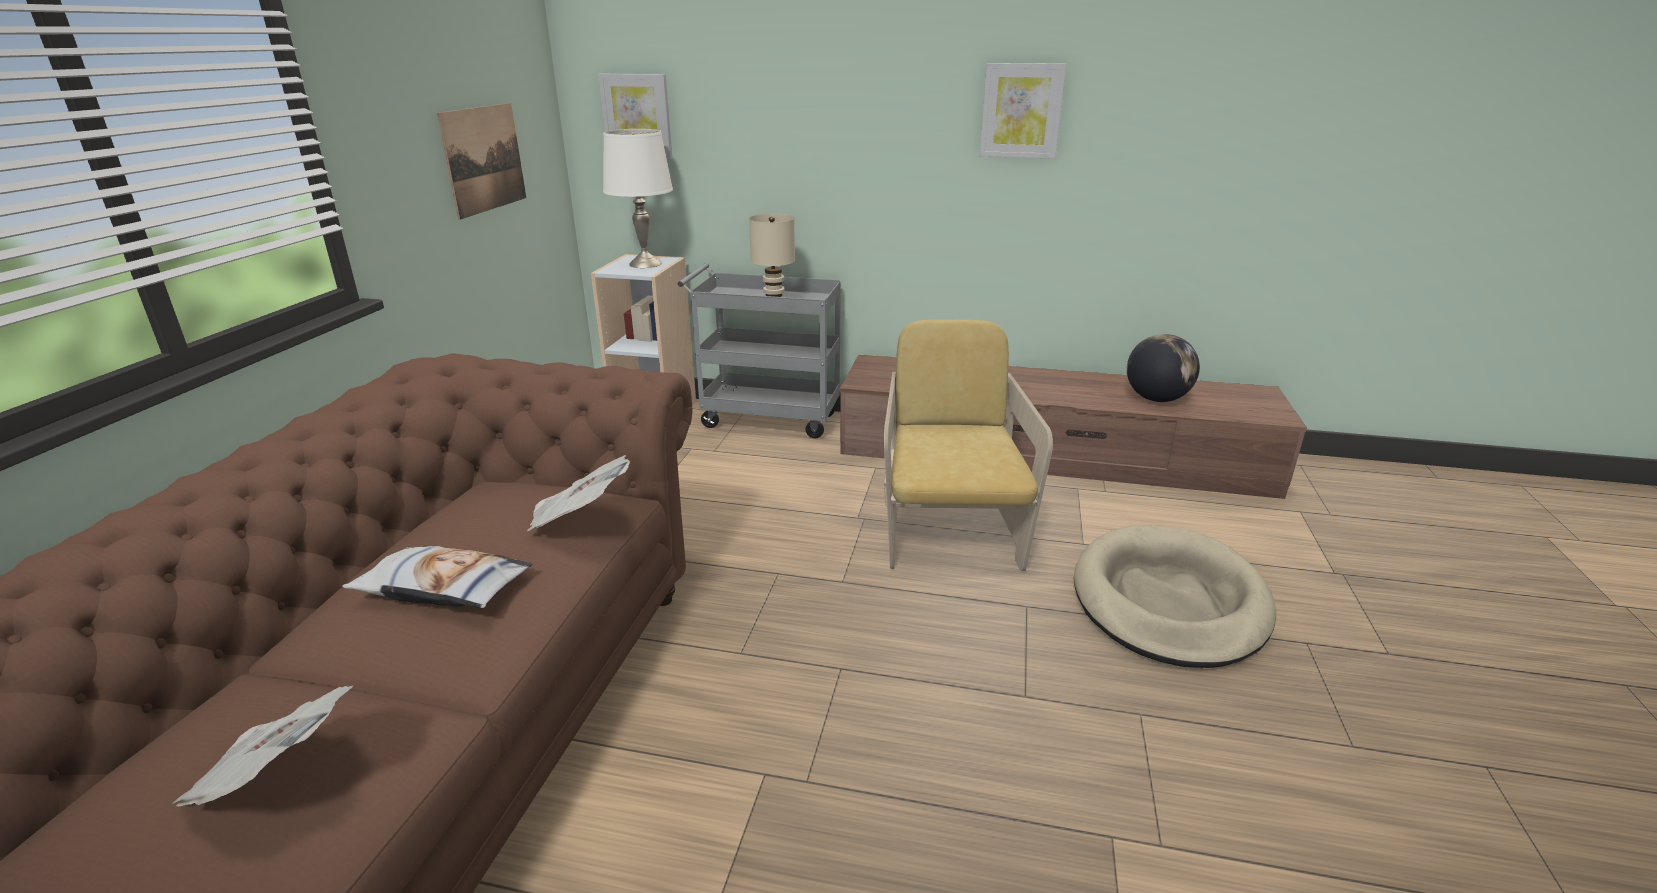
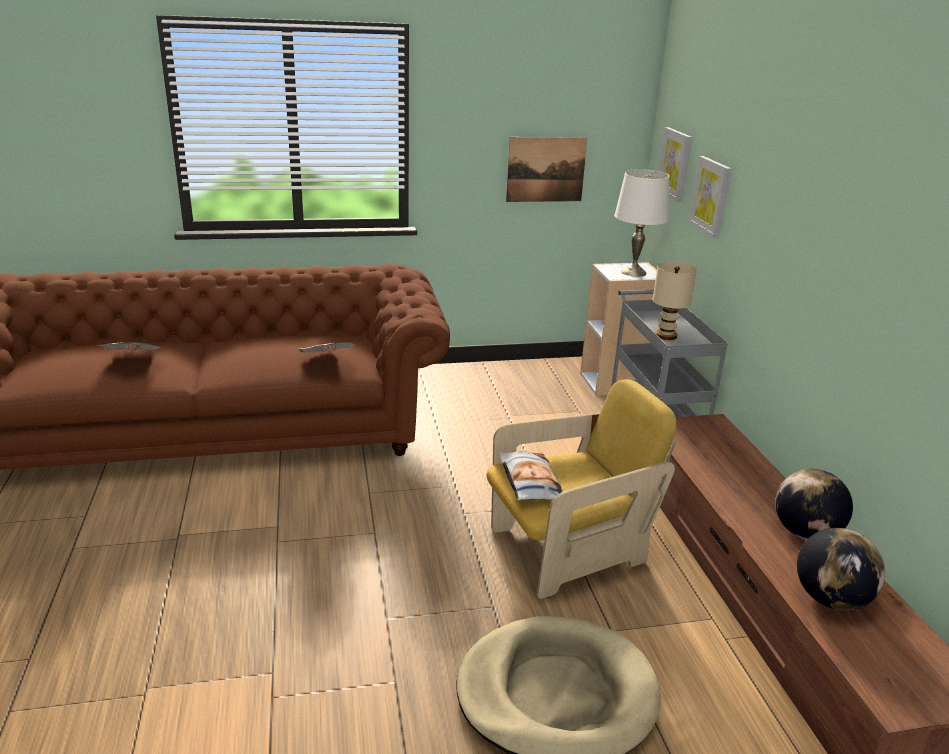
camera: 65 degrees right, 0 degrees up
pillow [342,546,532,608] -> pillow moved to [498,451,563,501]
picture [980,63,1066,159] -> picture moved to [688,156,732,239]
none -> globe [775,469,853,540]

